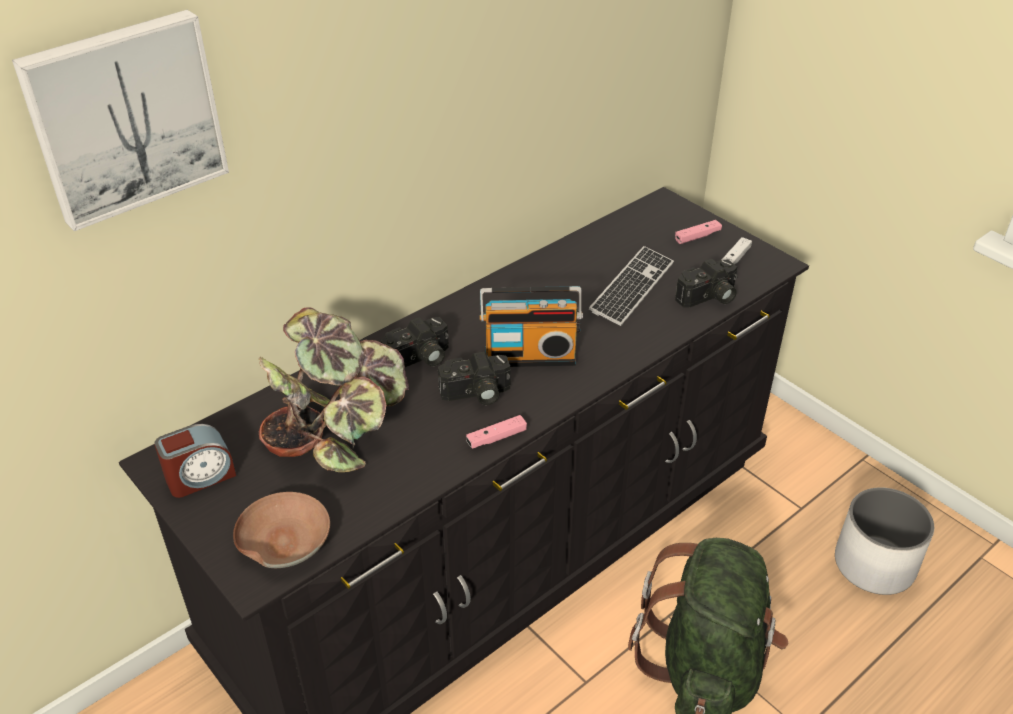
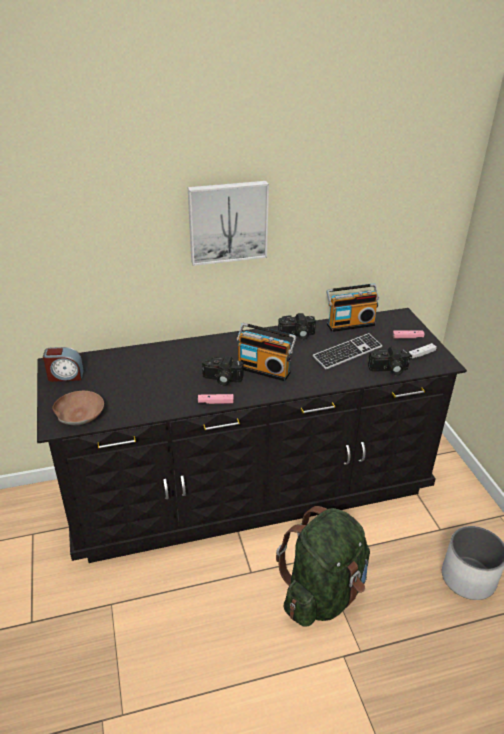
camera: 25 degrees right, 5 degrees down
picture [12,10,229,231] -> picture moved to [188,181,269,266]
potted plant [259,307,409,472] -> none
camera [380,317,449,367] -> camera moved to [278,313,316,339]
none -> radio [326,283,379,332]

